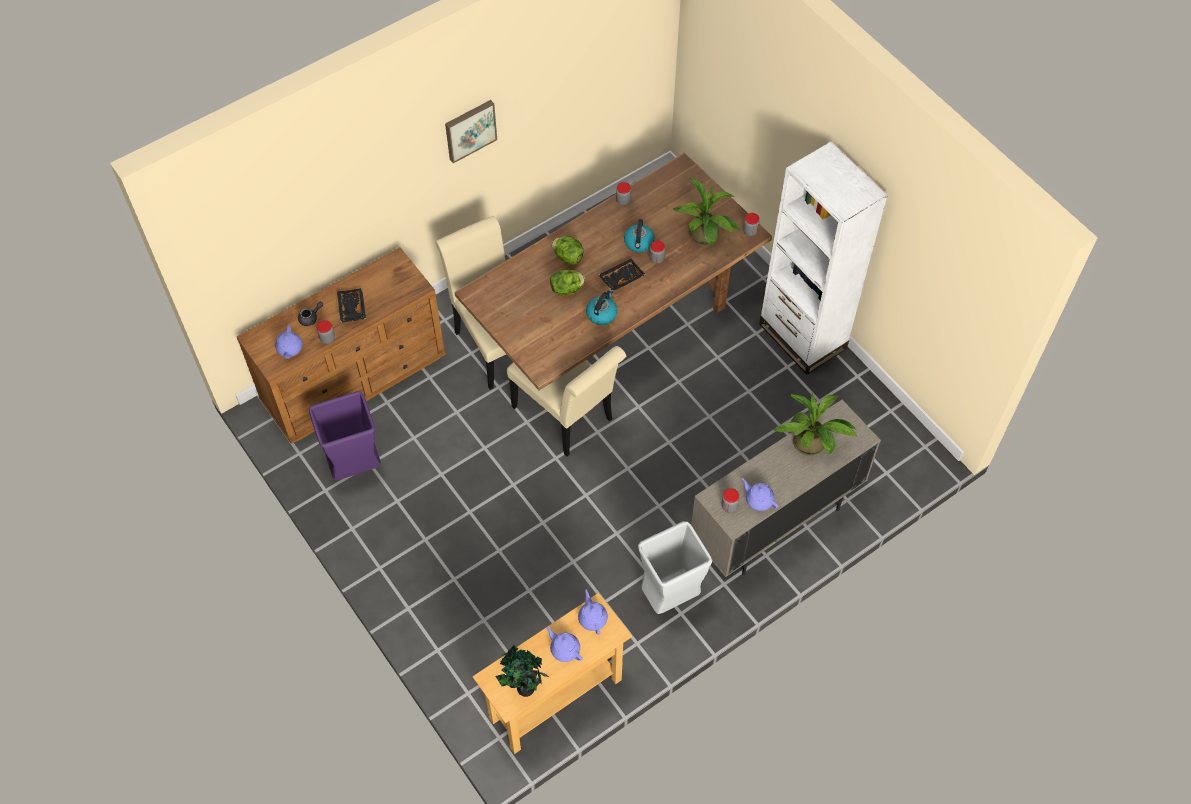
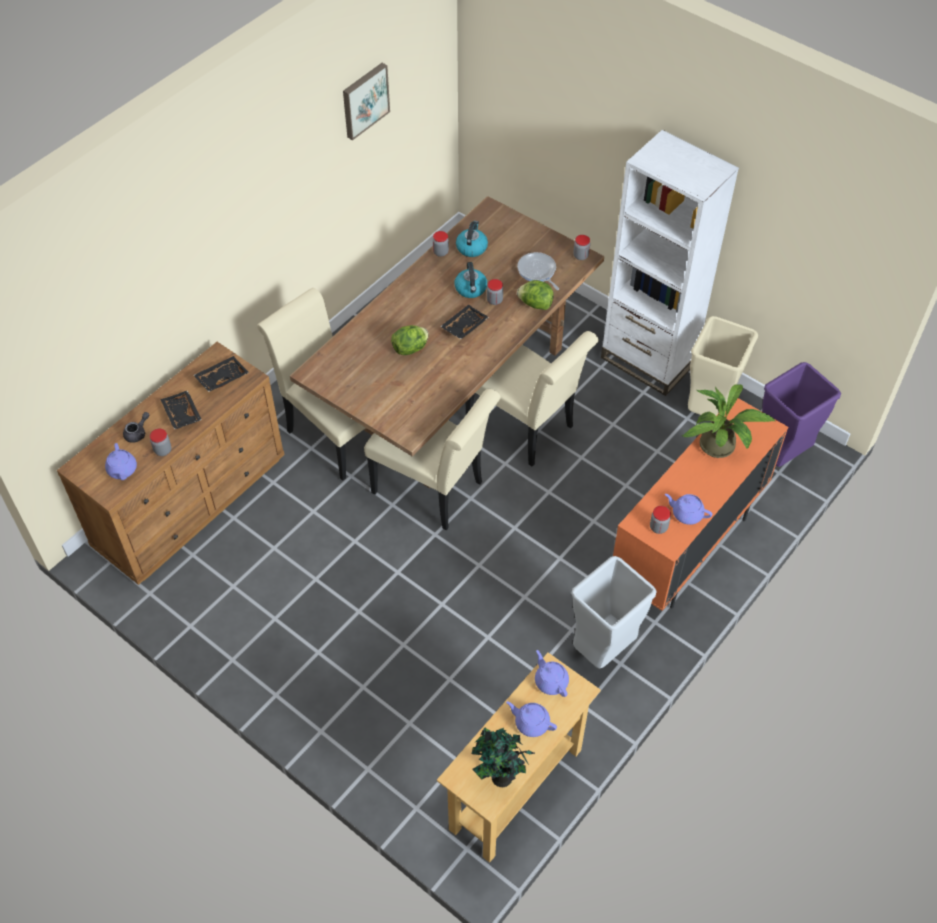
camera: 15 degrees left, 5 degrees down
purple trash can [309,391,381,480] -> purple trash can moved to [762,362,841,467]
picture [445,100,497,163] -> picture moved to [343,63,390,140]
lettuce [551,236,584,265] -> lettuce moved to [517,280,554,310]
kettle [586,289,618,325] -> kettle moved to [456,221,488,257]
potted plant [673,176,740,246] -> frying pan [517,252,559,290]
beige cabinet [691,400,881,577] -> orange cabinet [613,398,788,611]
none -> black tray [193,356,249,392]
none -> beige chair [466,331,599,466]
none -> beige trash can [688,316,758,415]

